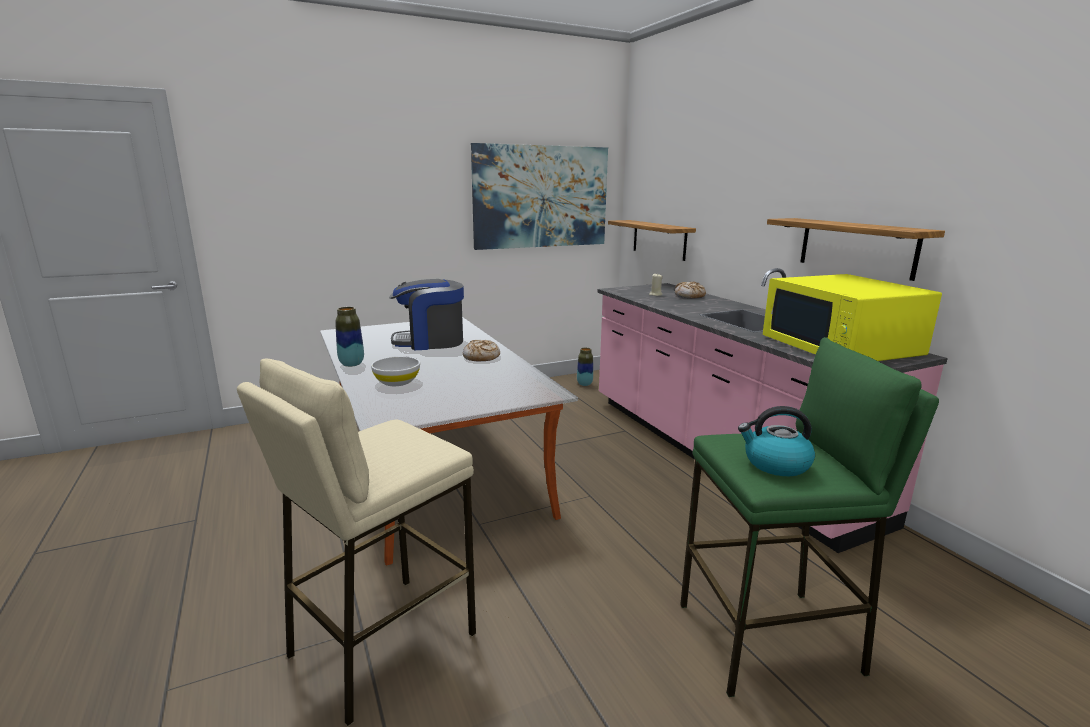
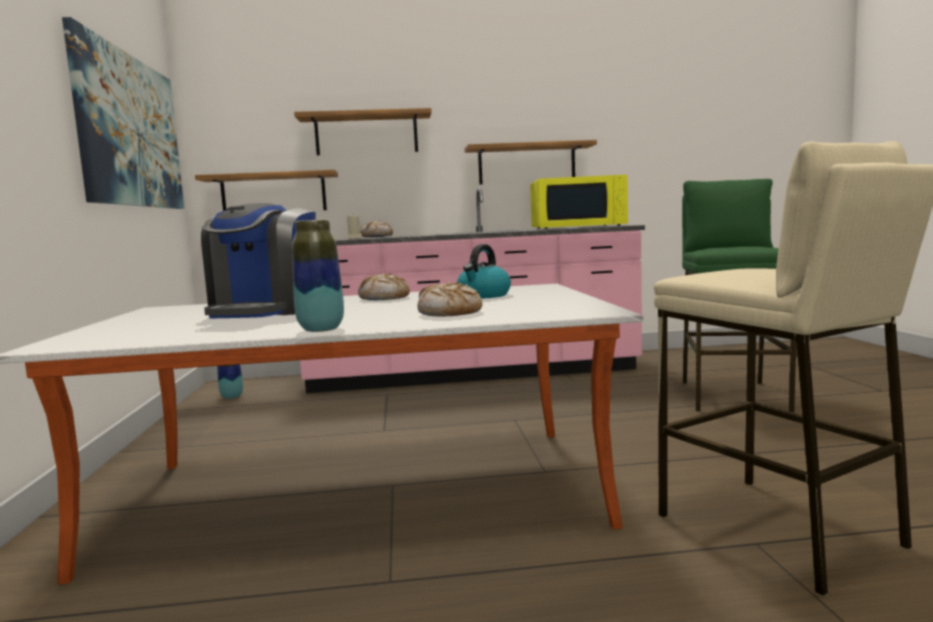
camera: 70 degrees left, 10 degrees down
white bowl [371,356,420,386] -> bread [417,282,483,317]
kettle [738,406,815,476] -> kettle moved to [457,244,511,299]
none -> shelf [294,108,432,155]

